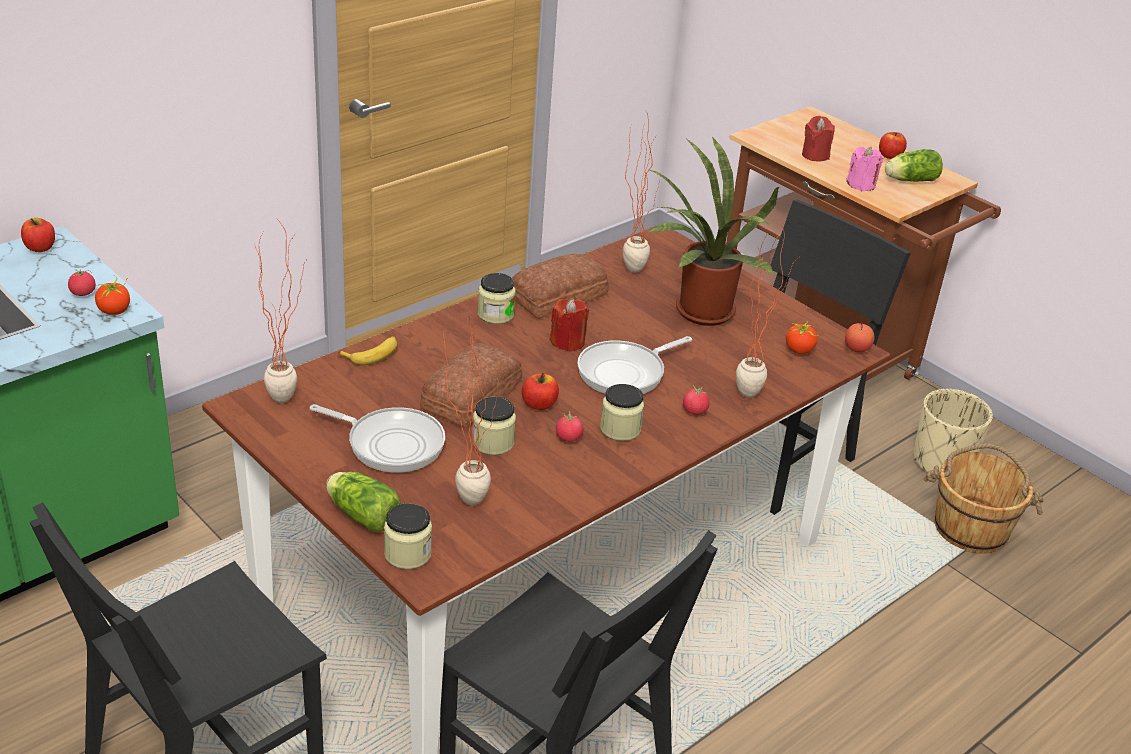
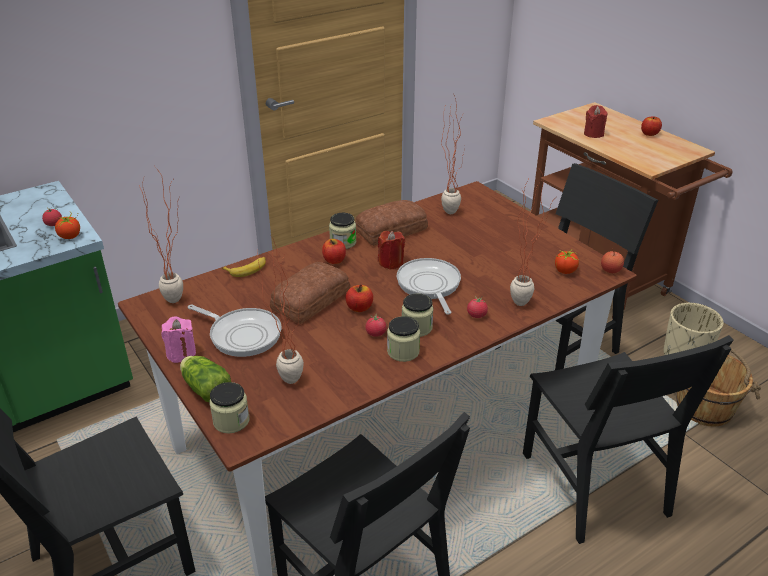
camera: 10 degrees right, 0 degrees up
apple [21,218,55,252] -> apple moved to [322,239,346,264]
jar [473,397,516,455] -> jar moved to [387,316,420,362]
frying pan [577,336,692,394] -> frying pan turned 105 degrees clockwise [397,258,461,314]
potted plant [647,136,779,326] -> none
pink candle [846,147,883,191] -> pink candle moved to [161,317,196,363]
lettuce [885,149,943,182] -> none
none -> black chair [523,335,734,544]

